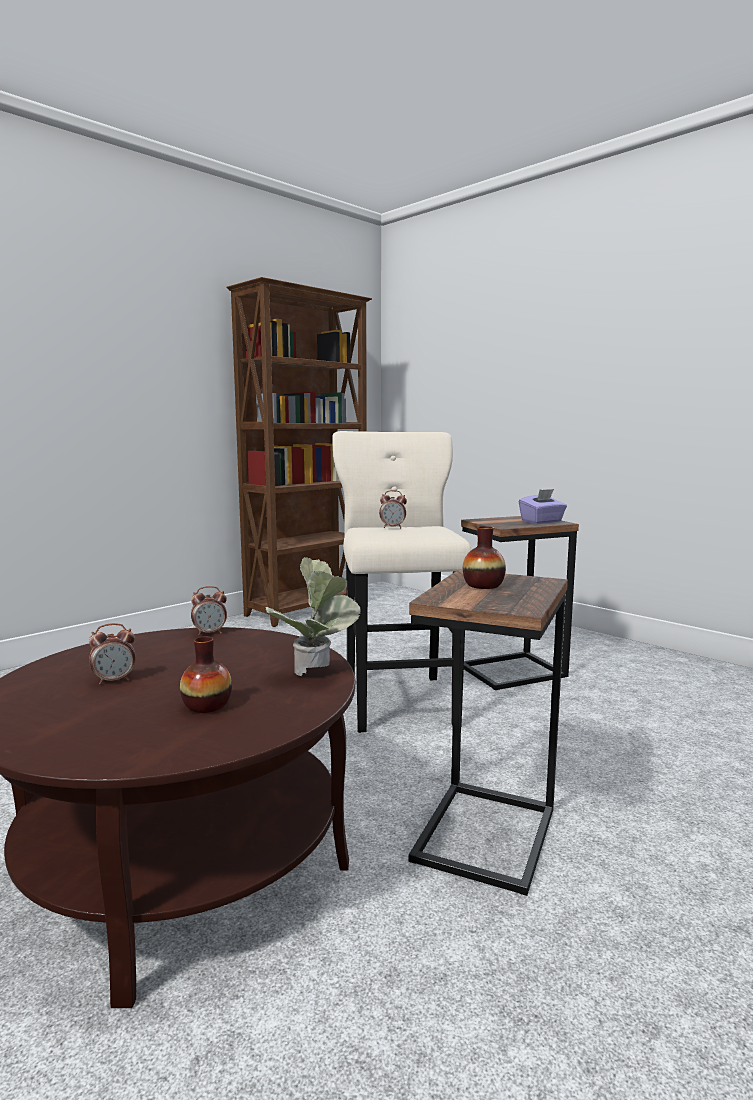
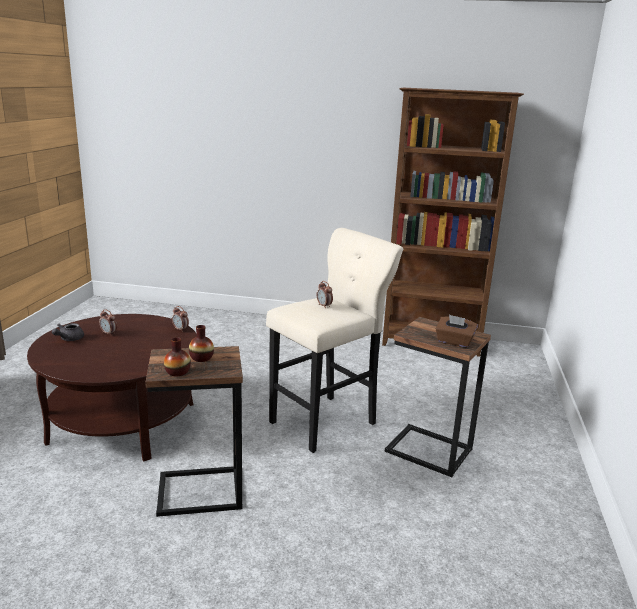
camera: 55 degrees right, 10 degrees up
vase [180,636,232,713] -> vase moved to [164,337,191,376]
potted plant [265,557,361,676] -> none
purple tissue box [519,489,567,524] -> brown tissue box [436,315,478,348]
none -> grey teapot [52,323,84,341]

